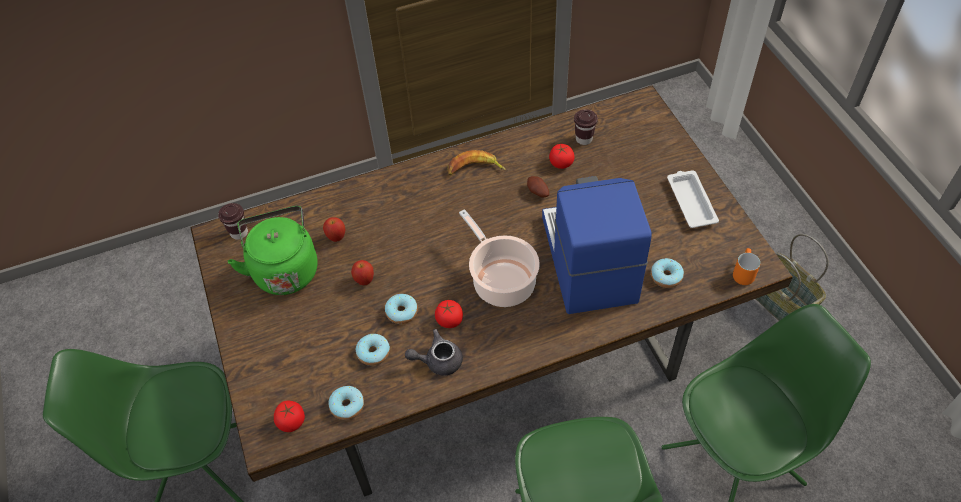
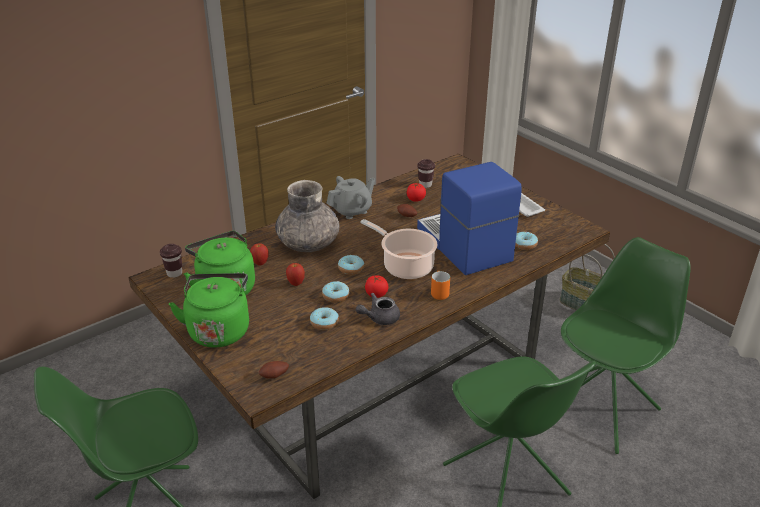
camera: 20 degrees left, 20 degrees down
tomato [274,401,305,432] -> potato [259,361,289,379]
donut [328,386,364,420] -> donut moved to [338,255,364,275]
banana [448,150,506,175] -> grey teapot [327,176,375,219]
orange mug [733,248,760,285] -> orange mug moved to [431,271,450,300]
none -> green kettle [169,273,249,347]
none -> grey vase [275,180,340,252]

